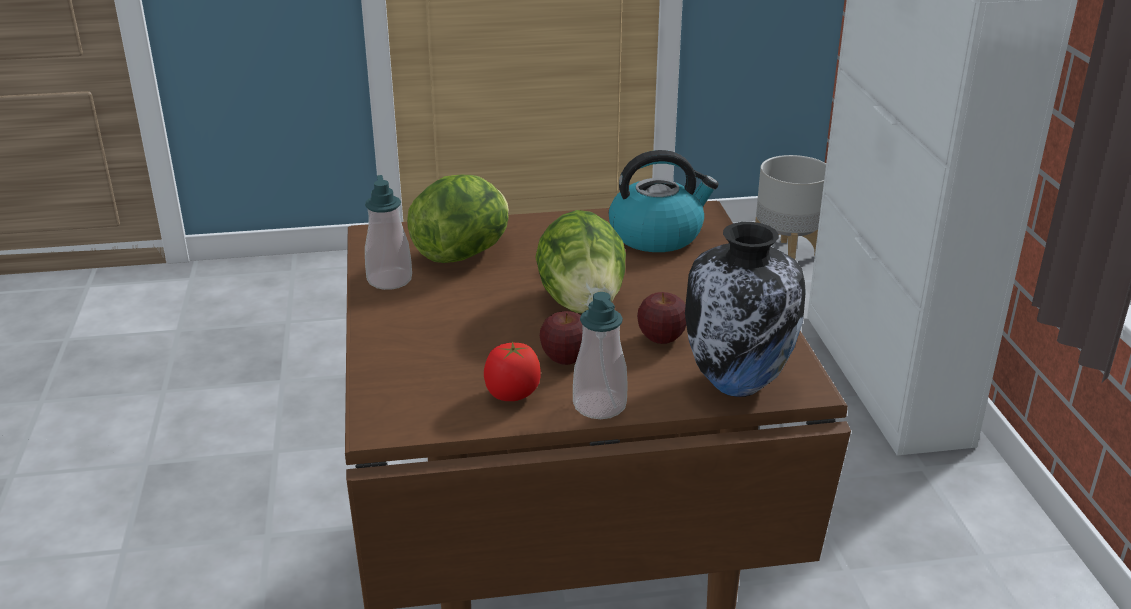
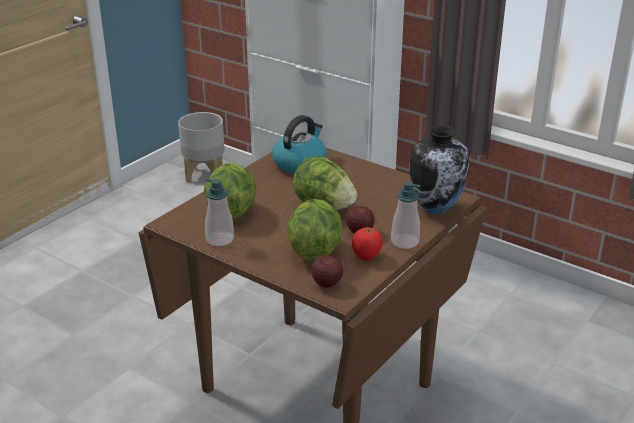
camera: 45 degrees left, 0 degrees up
apple [637,292,686,344] -> apple moved to [311,255,343,288]
none -> lettuce [286,199,343,261]

